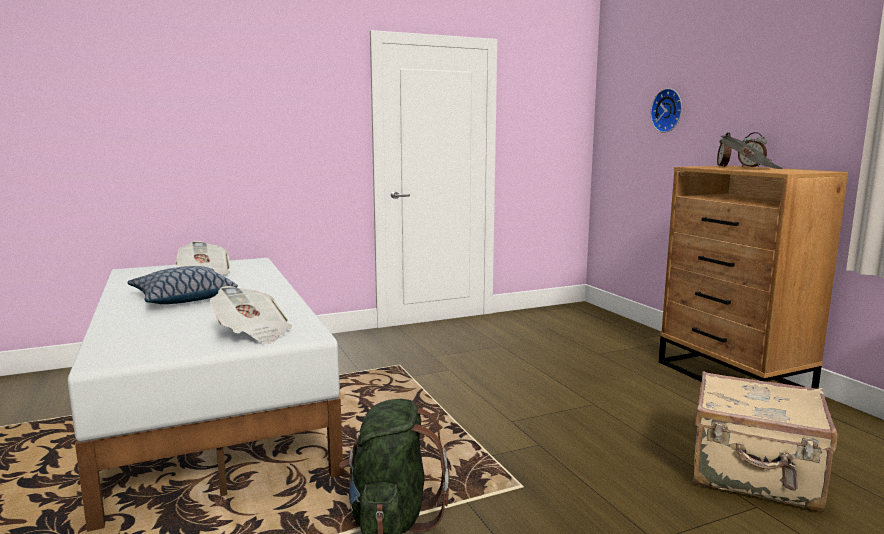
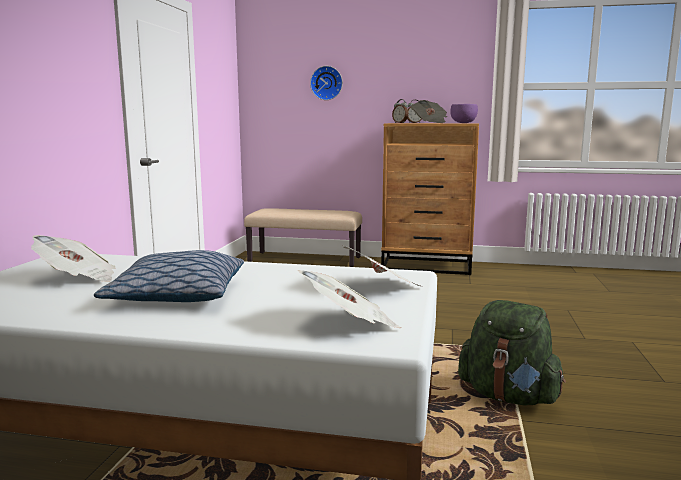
camera: 55 degrees left, 0 degrees up
beige suitcase [693,371,838,511] -> none
none -> beige bench [244,208,362,267]
none -> newspaper [298,270,401,328]
none -> purple bowl [450,104,478,123]

